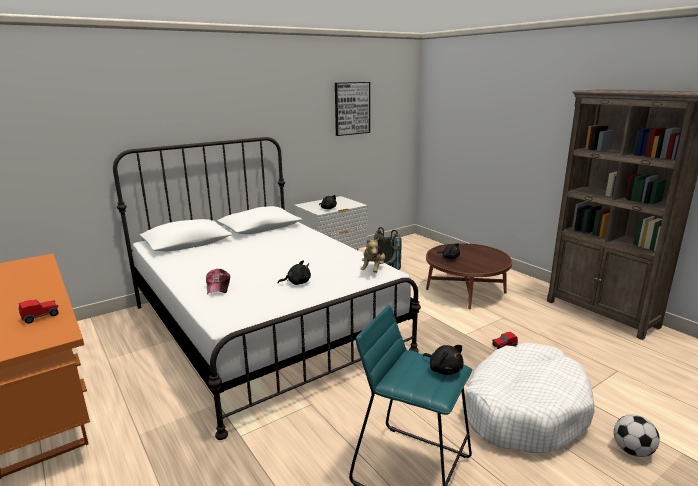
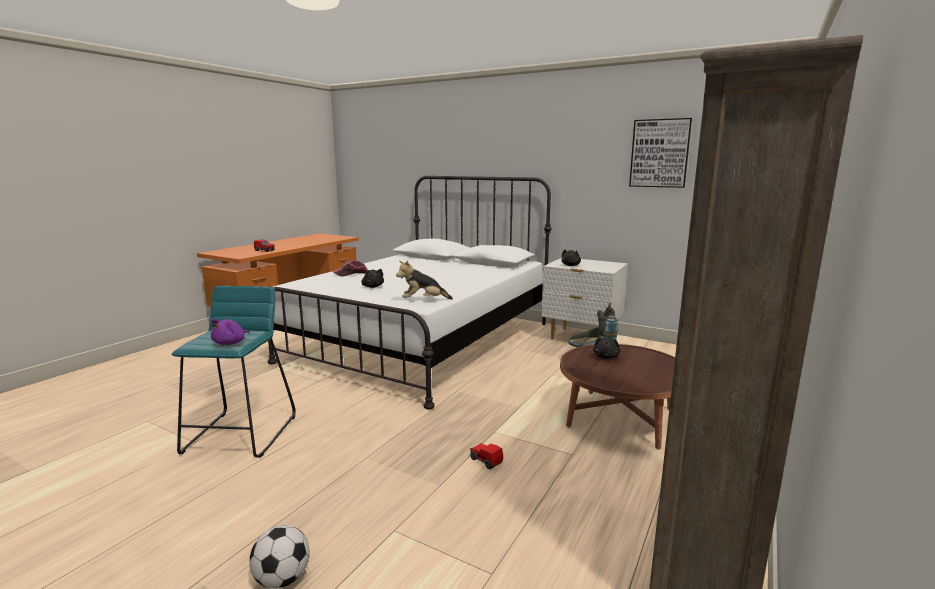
camera: 65 degrees right, 5 degrees down
black plush toy [423,345,464,375] -> purple plush toy [211,318,250,345]
white dog bed [462,342,595,453] -> none

